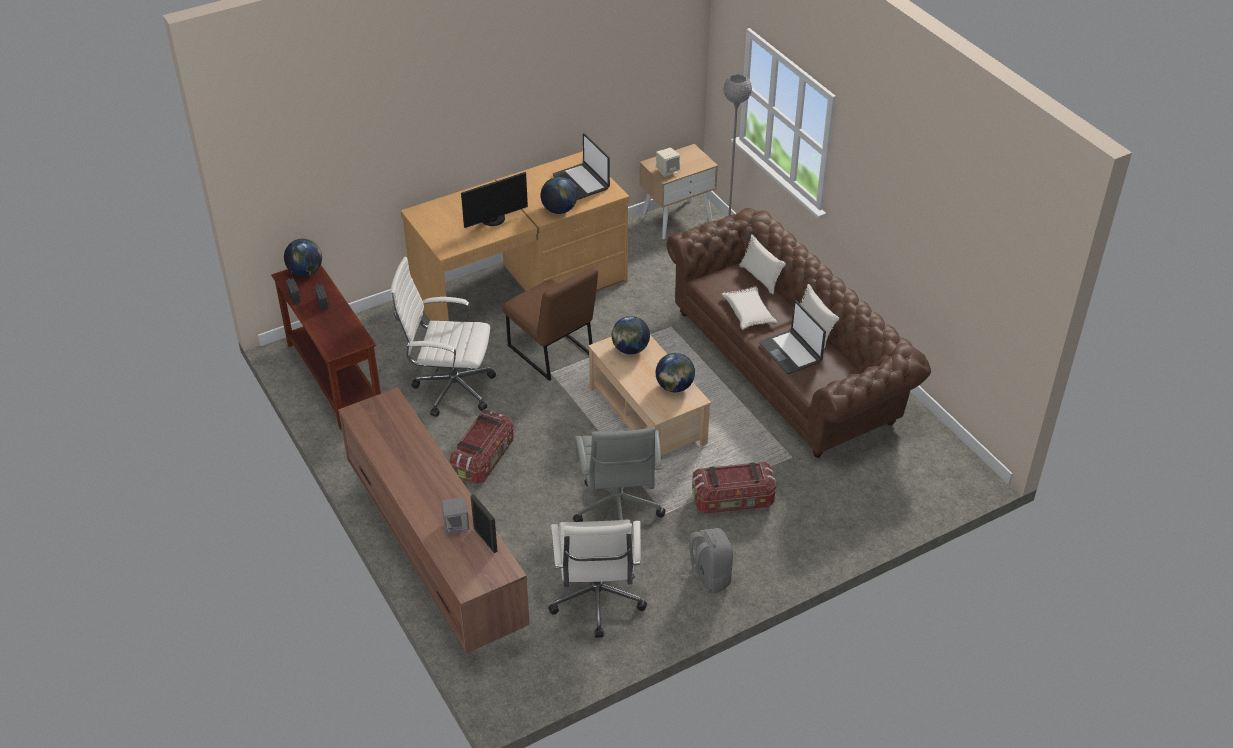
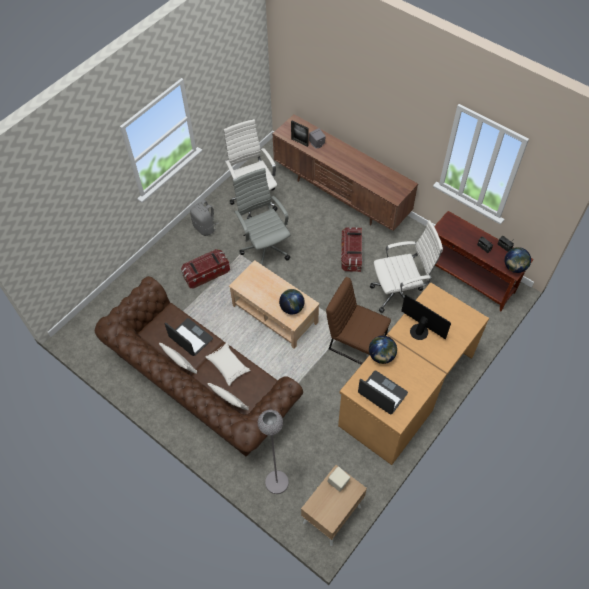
camera: 160 degrees right, 15 degrees up
monitor [461,172,528,228] -> monitor turned 90 degrees clockwise [401,295,451,340]
globe [656,353,695,392] -> none

